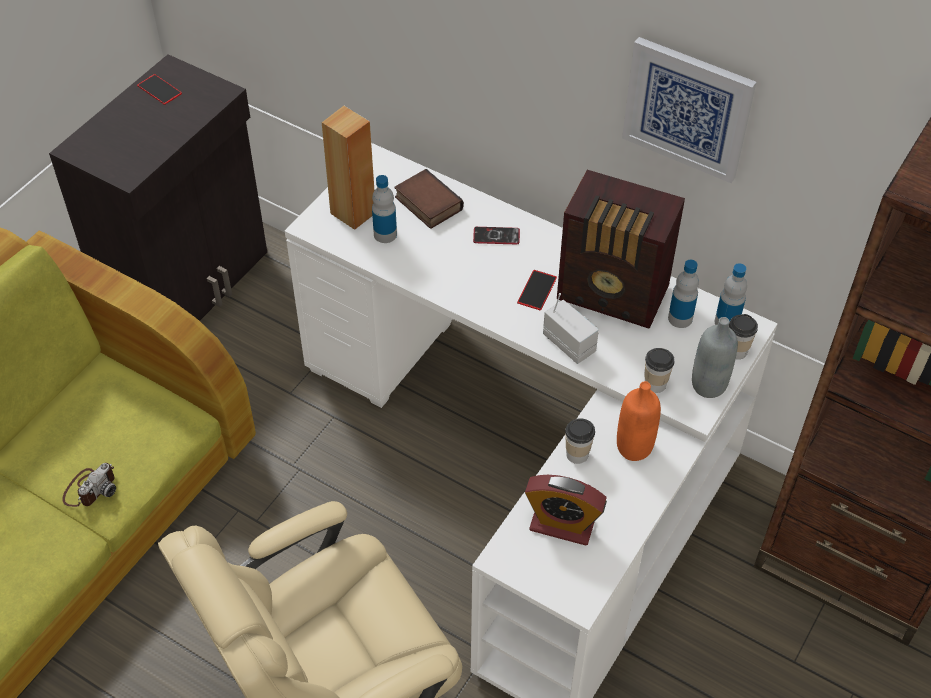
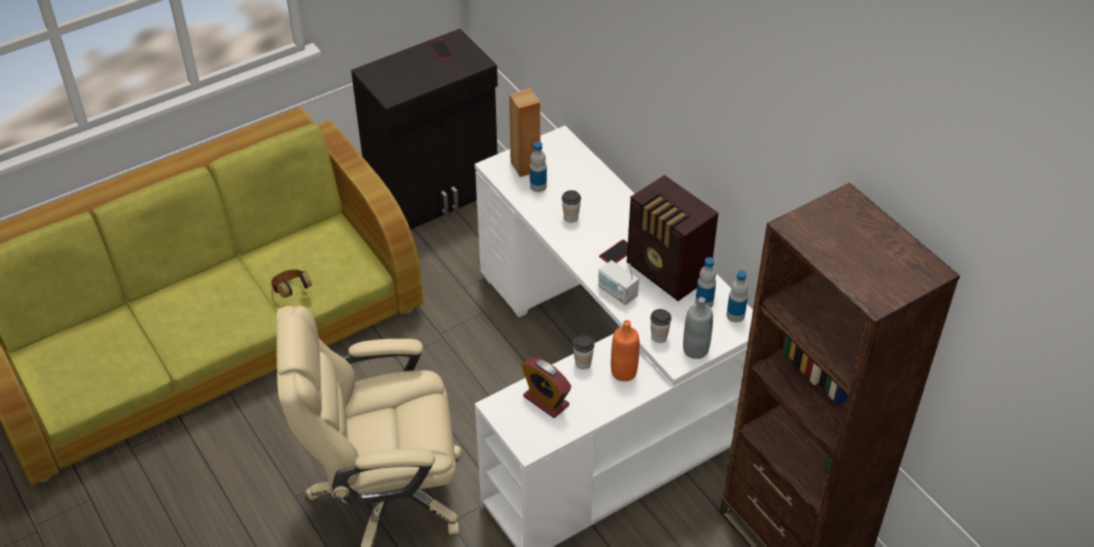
camera: 25 degrees right, 5 degrees down
camera [62,463,116,507] -> headphones [271,269,312,298]
book [394,169,464,229] -> none
phone [473,227,520,244] -> none
radio [543,293,599,364] -> radio turned 150 degrees clockwise [598,260,639,305]
picture [622,37,756,183] -> none
cup [729,314,758,359] -> cup moved to [562,190,581,223]

